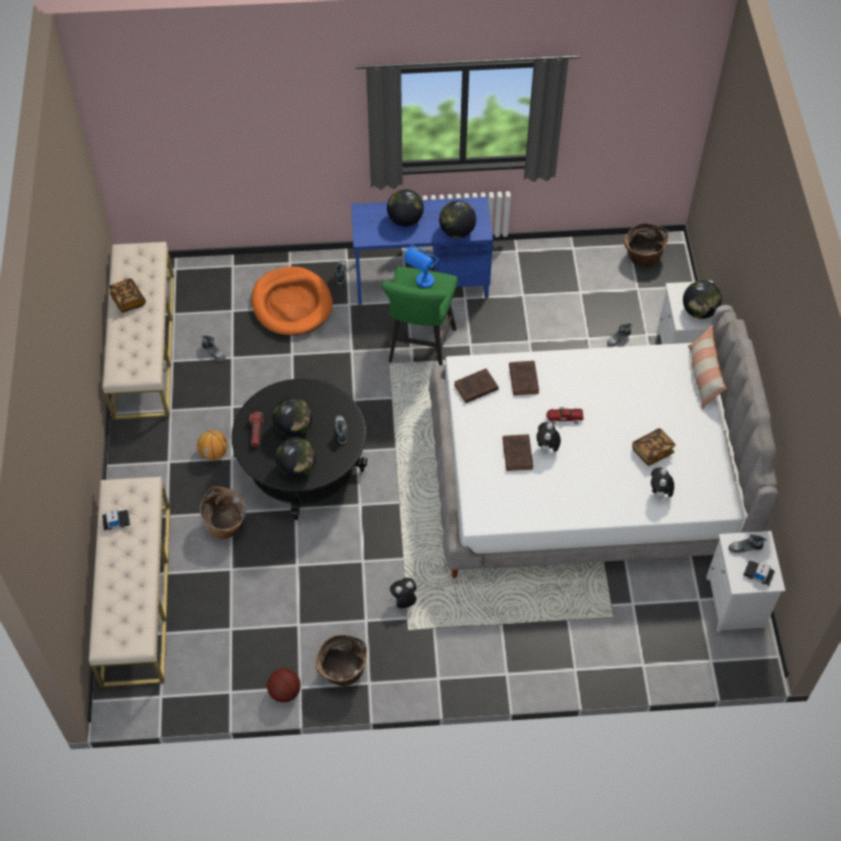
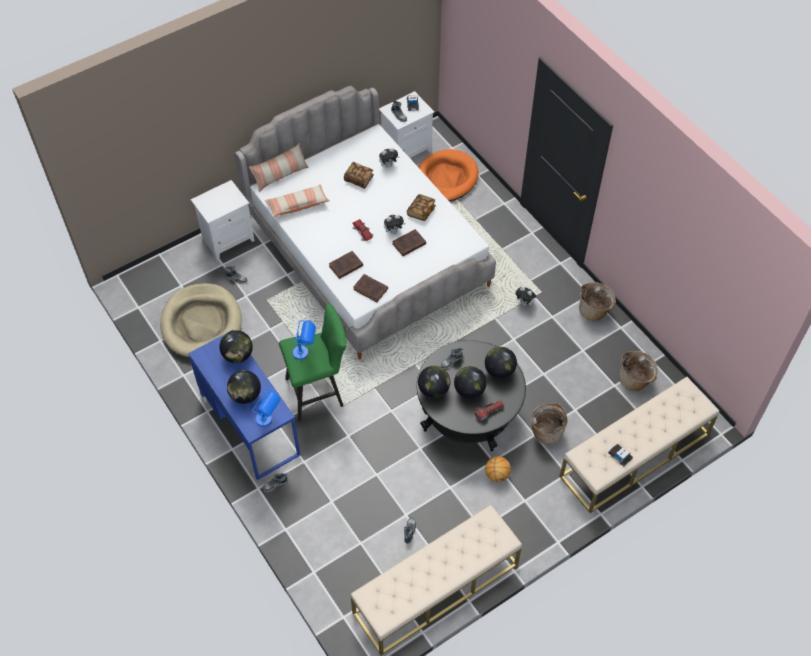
camera: 120 degrees left, 0 degrees up
book [109,278,146,313] -> book moved to [407,194,436,221]
orange dog bed [252,266,333,336] -> orange dog bed moved to [418,149,479,201]
basketball [267,668,301,702] -> none
basket [624,223,669,267] -> basket moved to [619,351,658,391]
globe [683,280,722,319] -> globe moved to [418,366,450,398]
none -> beige dog bed [160,283,242,357]
none -> blue table lamp [252,388,280,427]
none -> pillow [265,184,330,218]

